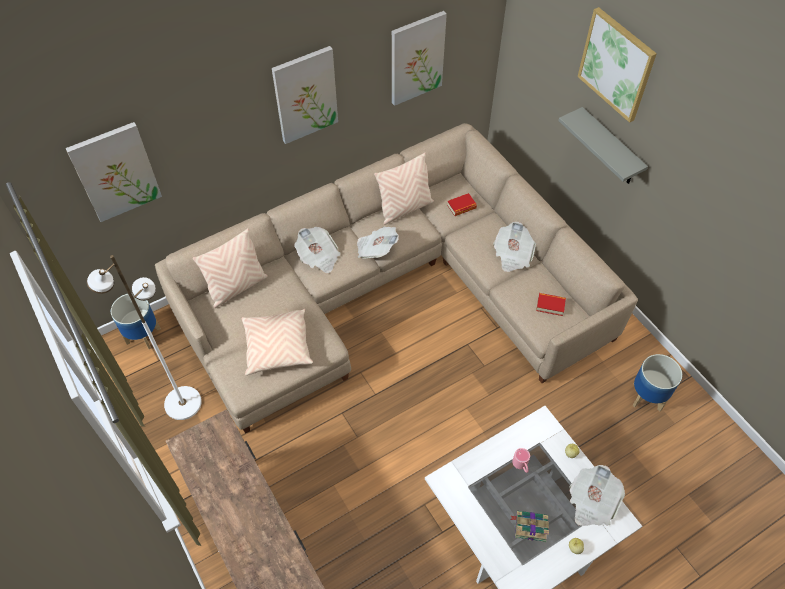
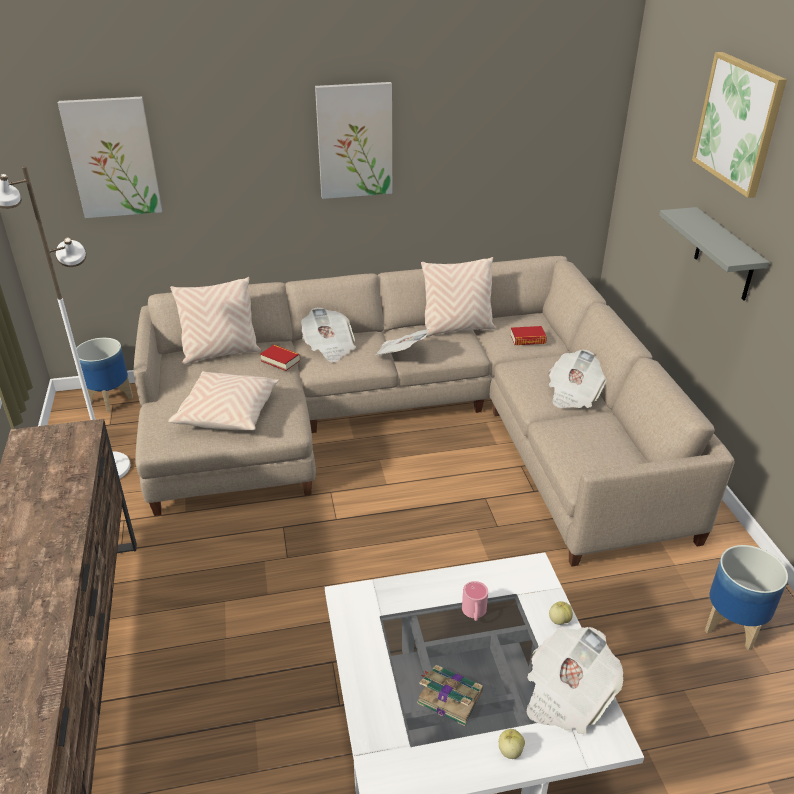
camera: 20 degrees right, 20 degrees down
picture [392,11,447,106] -> none
book [536,293,566,316] -> book moved to [260,345,300,371]

